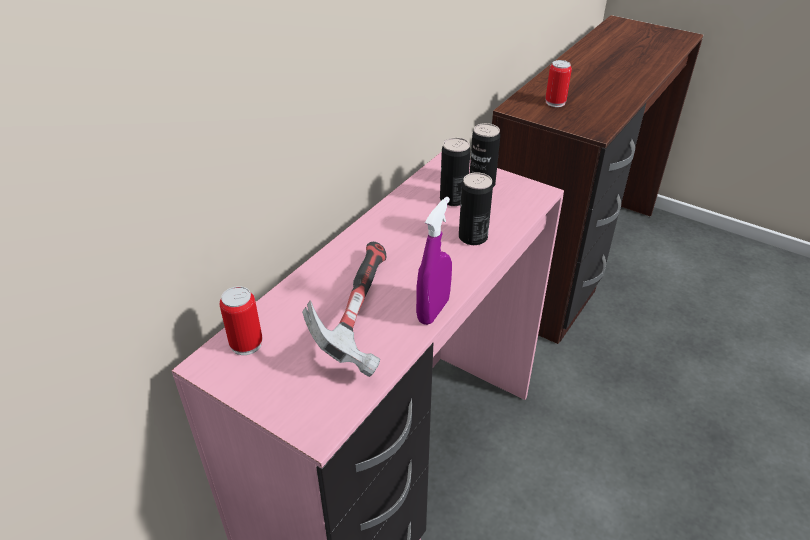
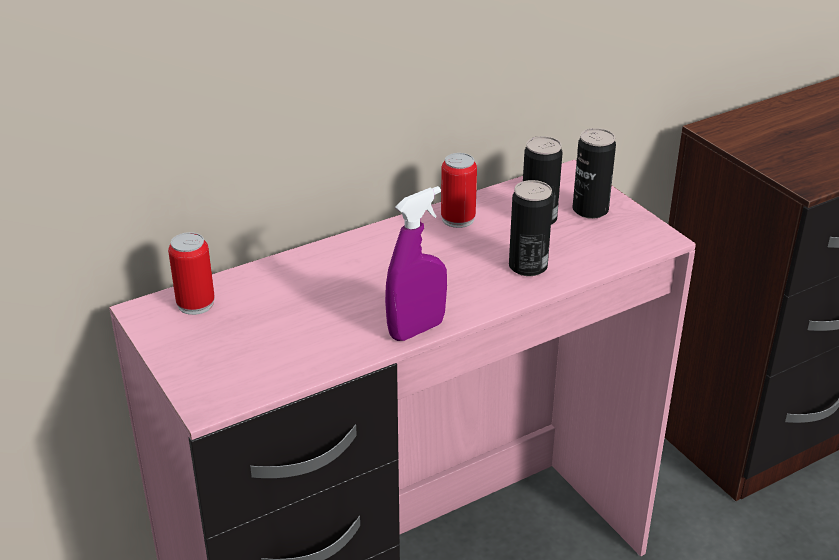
camera: 25 degrees right, 5 degrees down
hammer [302,242,387,377] -> none
can [545,60,572,107] -> can moved to [441,153,477,228]

